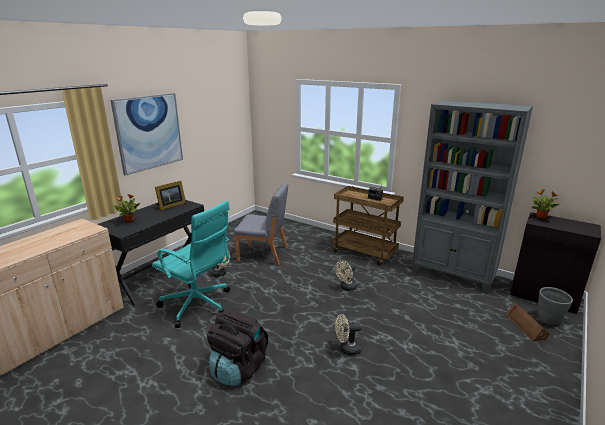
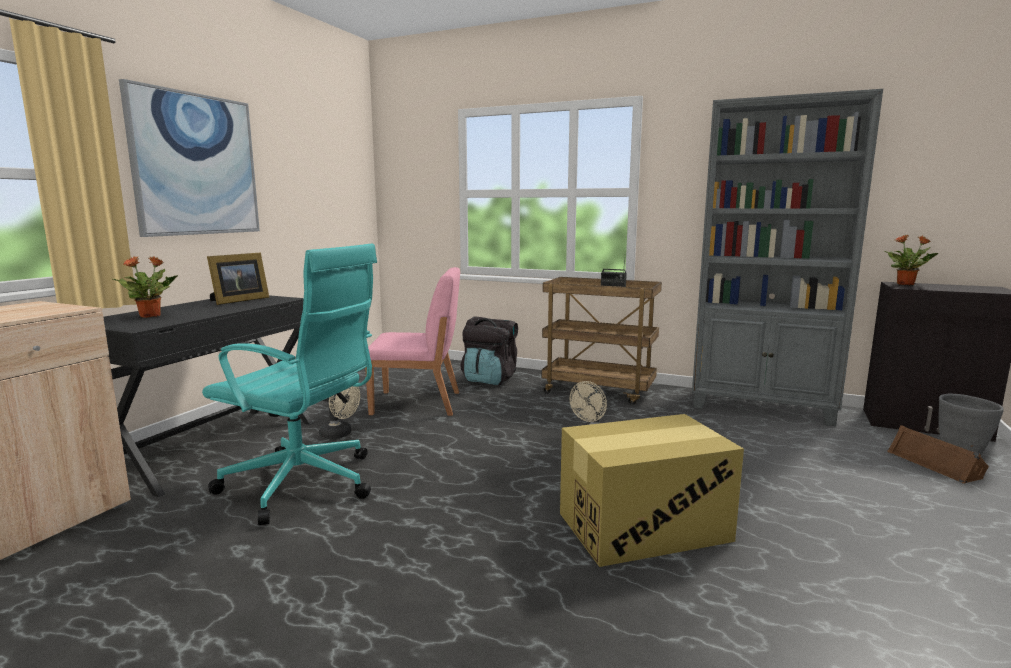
camera: 10 degrees left, 10 degrees down
black backpack [207,310,268,386] -> black backpack moved to [460,317,518,385]
grey chair [234,183,288,265] -> pink chair [365,267,460,416]
beige fan [335,314,362,355] -> cardboard box [560,414,744,567]

